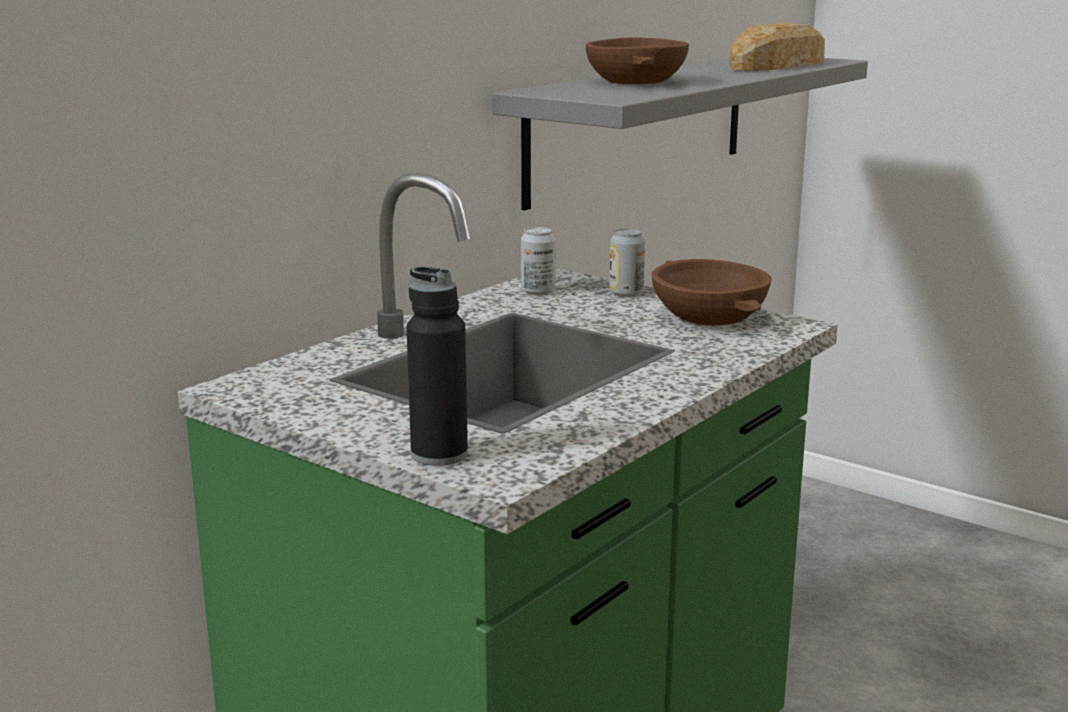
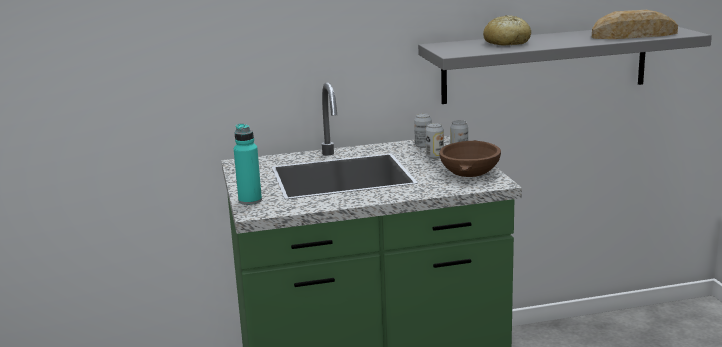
camera: 40 degrees right, 0 degrees up
black bottle [406,266,468,466] -> turquoise bottle [234,124,262,205]
brown bowl [586,37,689,84] -> bread [483,15,531,46]
none -> can [426,123,444,159]

